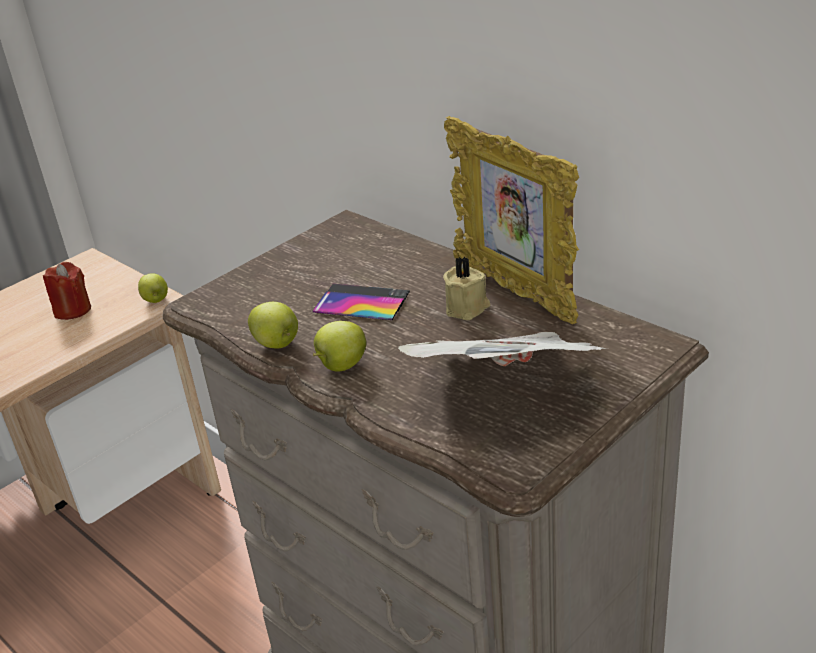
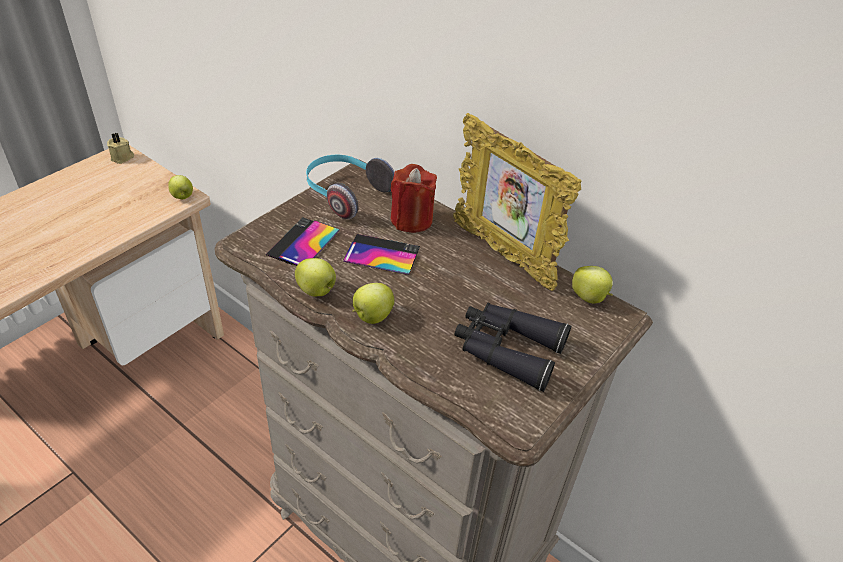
camera: 10 degrees left, 10 degrees up
red candle [43,262,91,320] -> red candle moved to [391,164,437,233]
newspaper [398,332,608,366] -> black binoculars [454,303,571,392]
beige candle [443,257,490,320] -> beige candle moved to [107,133,134,164]
none -> phone [266,217,340,266]
none -> headphones [306,155,395,219]
none -> apple [572,266,613,303]

